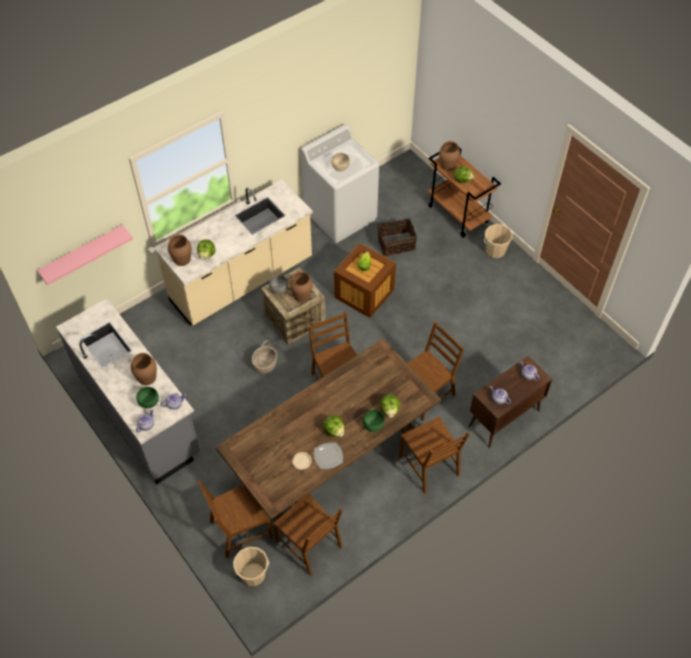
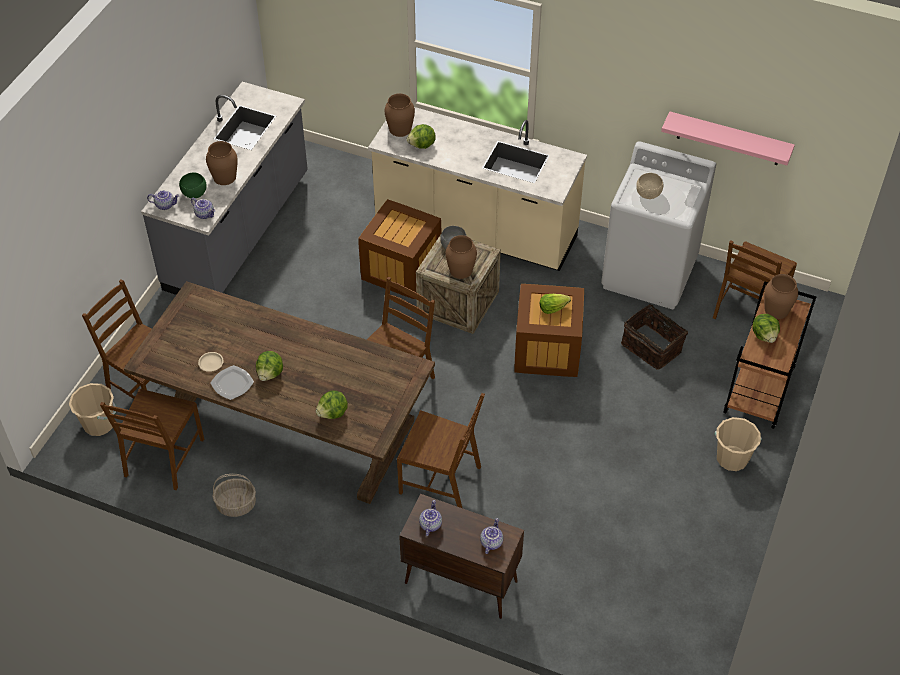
camera: 60 degrees right, 5 degrees down
pink shelf [37,225,133,285] -> pink shelf moved to [661,111,795,165]
basket [252,340,277,374] -> basket moved to [212,474,256,517]
green bowl [363,410,384,432] -> none
brown chair [399,416,470,494] -> brown chair moved to [713,240,797,319]
none -> crate [358,199,441,299]

